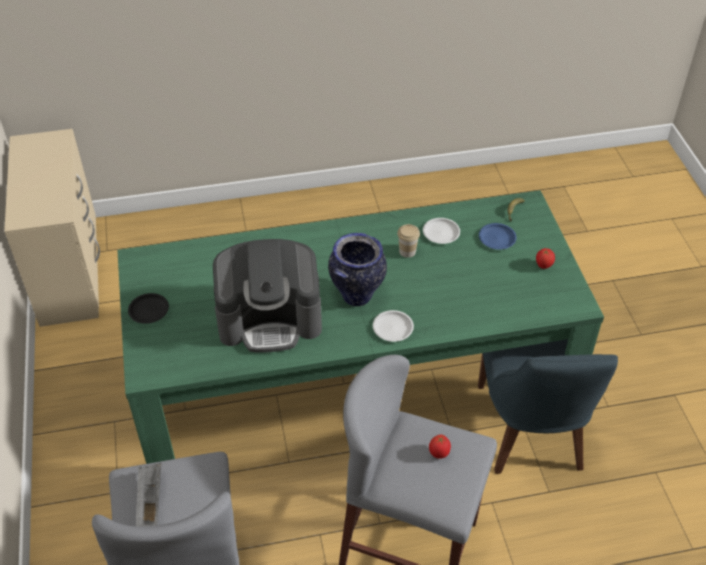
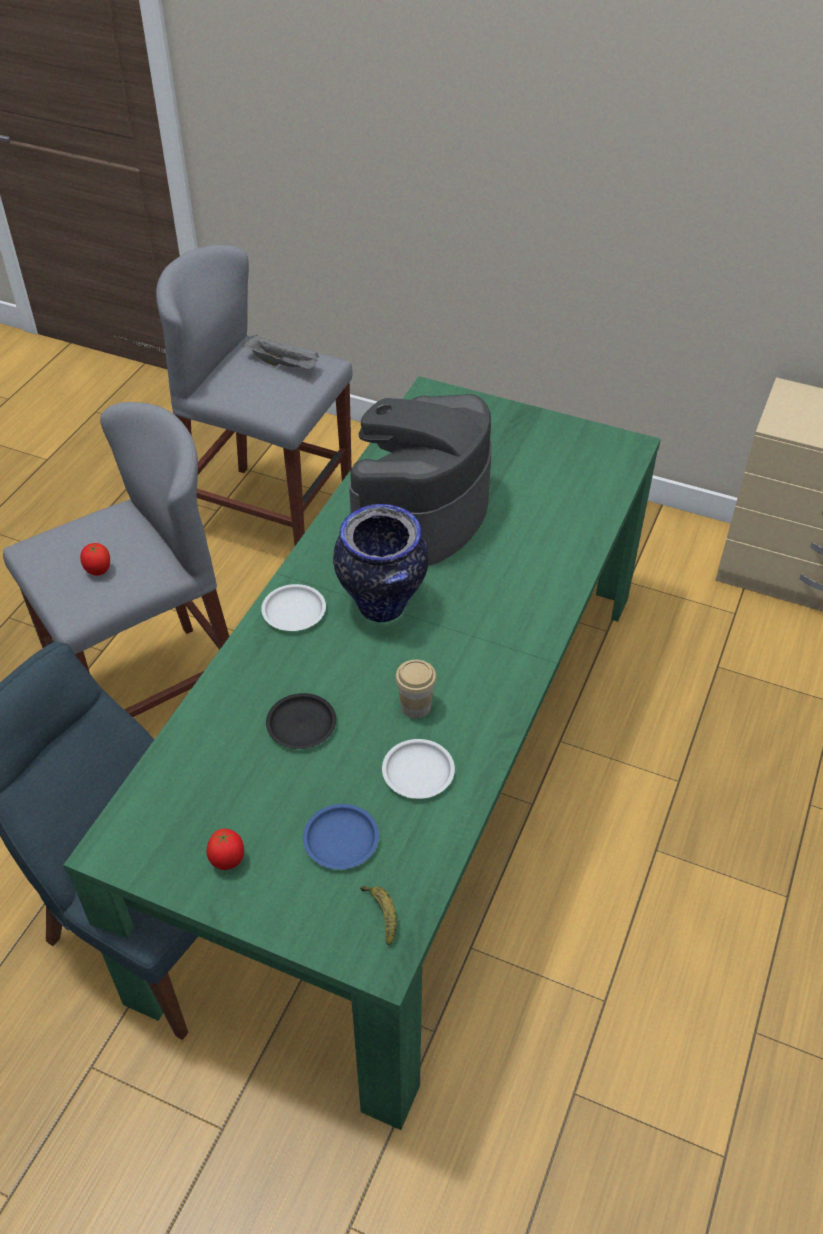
camera: 125 degrees right, 0 degrees up
black plate [128,293,169,324] -> black plate moved to [266,693,336,749]

